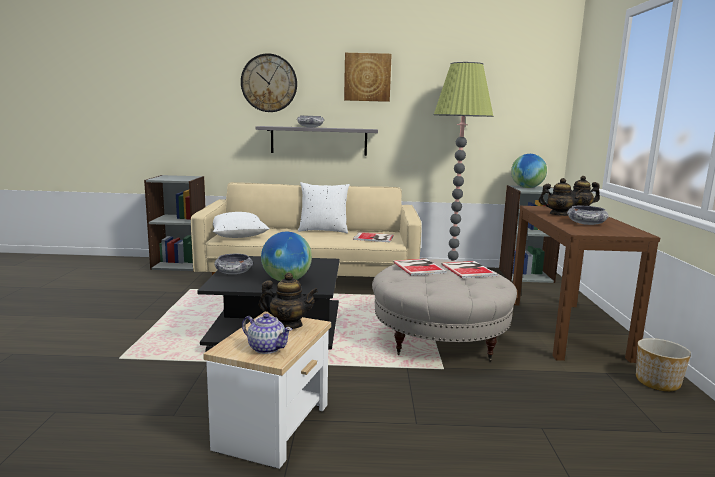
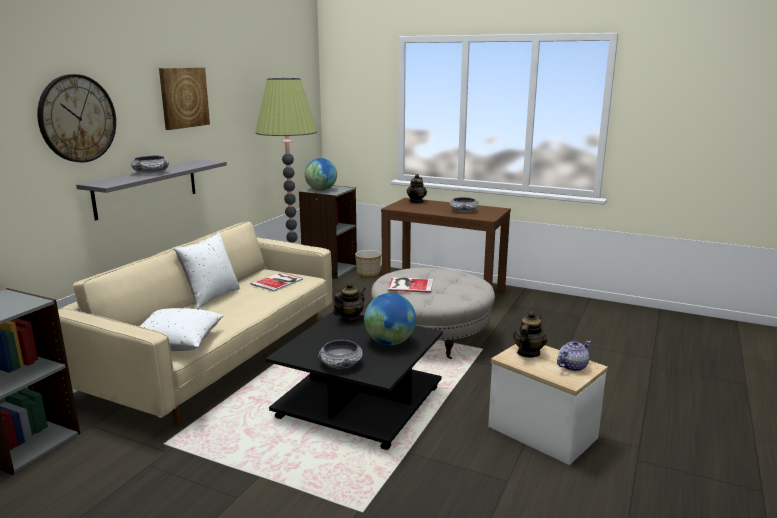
camera: 65 degrees left, 5 degrees up
book [441,261,498,278] -> none
teapot [539,178,584,216] -> teapot moved to [333,282,366,322]
planter [636,338,691,391] -> planter moved to [355,250,381,277]

